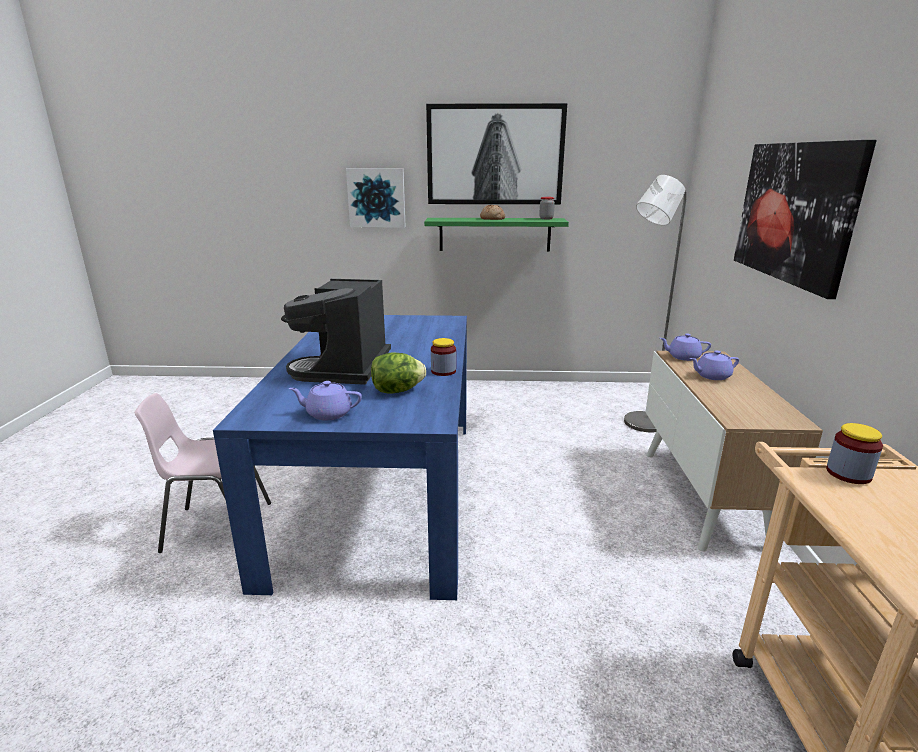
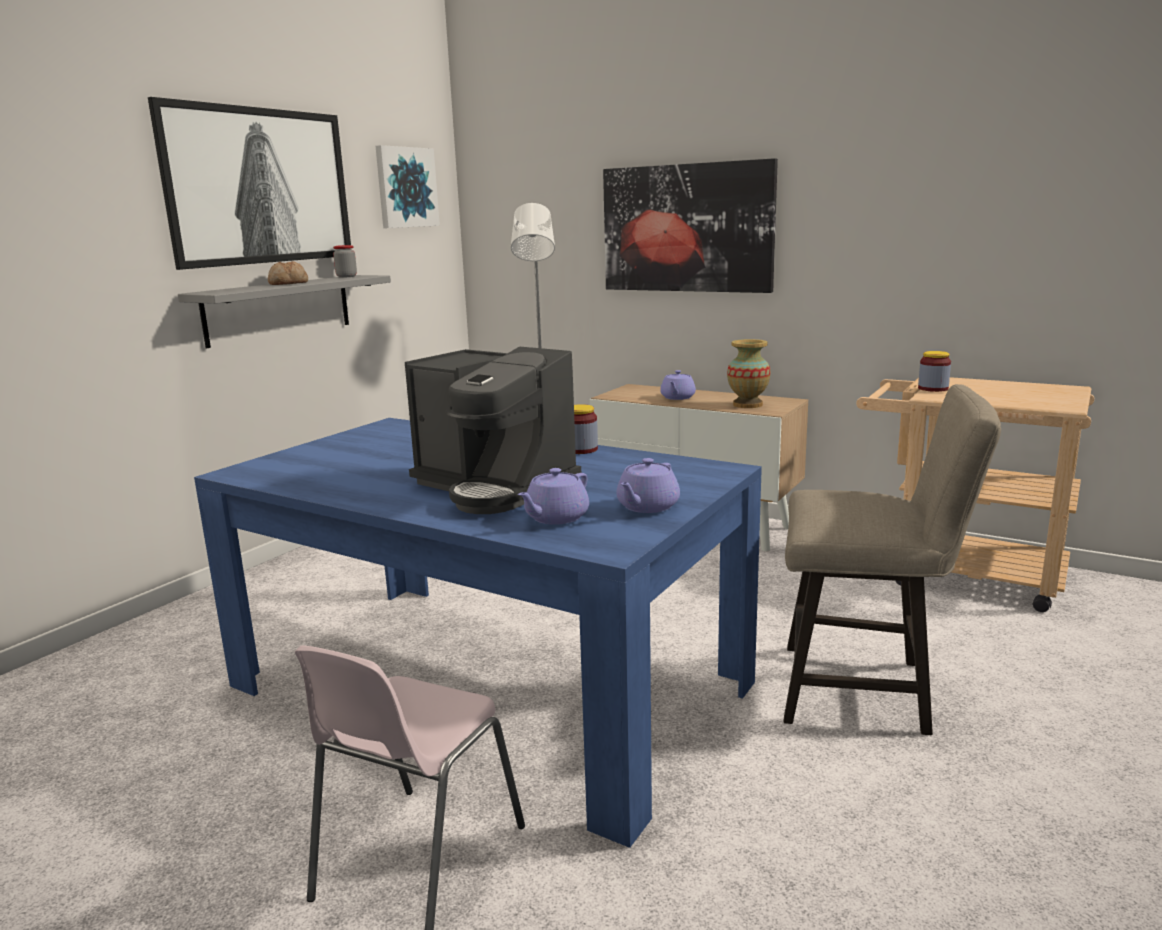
camera: 60 degrees left, 5 degrees down
picture [346,168,406,228] -> picture moved to [376,145,440,228]
lettuce [371,352,426,394] -> none
green shelf [424,218,569,251] -> grey shelf [178,275,391,348]
purple teapot [660,334,711,361] -> purple teapot moved to [518,468,589,525]
none -> vase [727,339,770,408]
none -> beige stool [784,384,1001,735]

